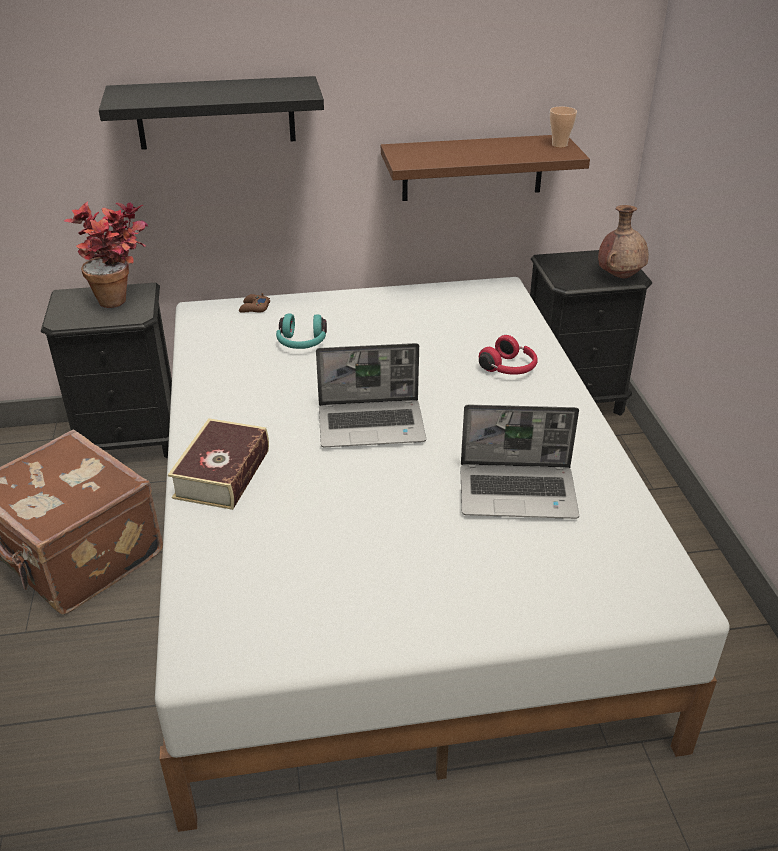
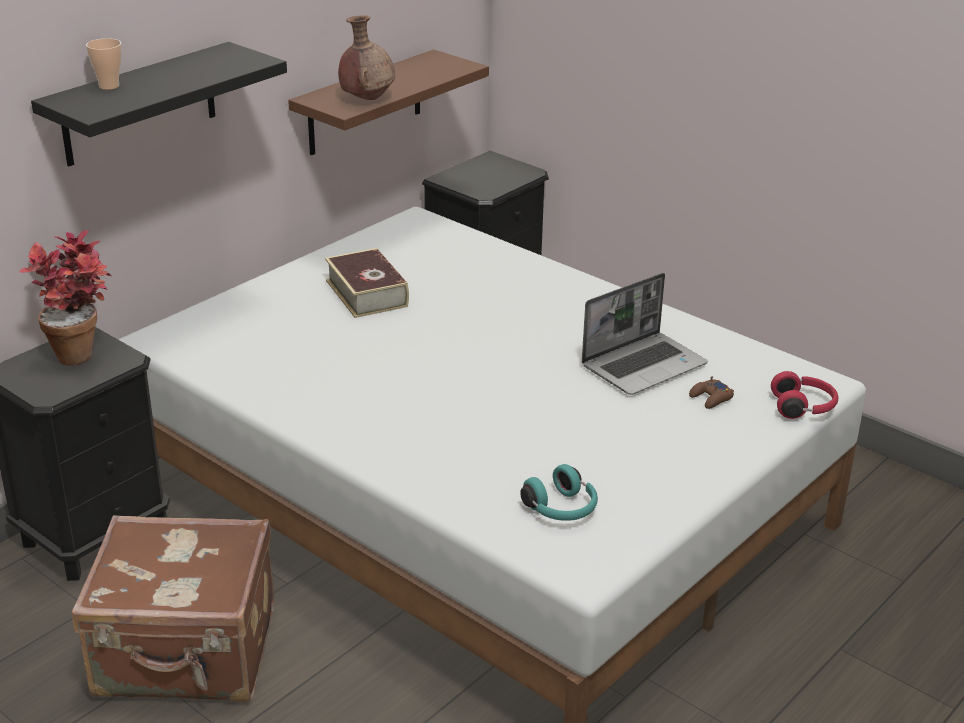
camera: 40 degrees left, 5 degrees down
book [168,418,269,510] -> book moved to [325,248,409,318]
brown game controller [239,293,270,313] -> brown game controller moved to [689,377,734,409]
turquoise headphones [276,314,327,349] -> turquoise headphones moved to [520,464,598,521]
laptop [316,343,426,447] -> none
red headphones [479,335,538,375] -> red headphones moved to [771,371,838,419]
cup [550,106,577,148] -> cup moved to [86,38,122,90]
brown vase [598,205,649,278] -> brown vase moved to [338,15,395,100]

